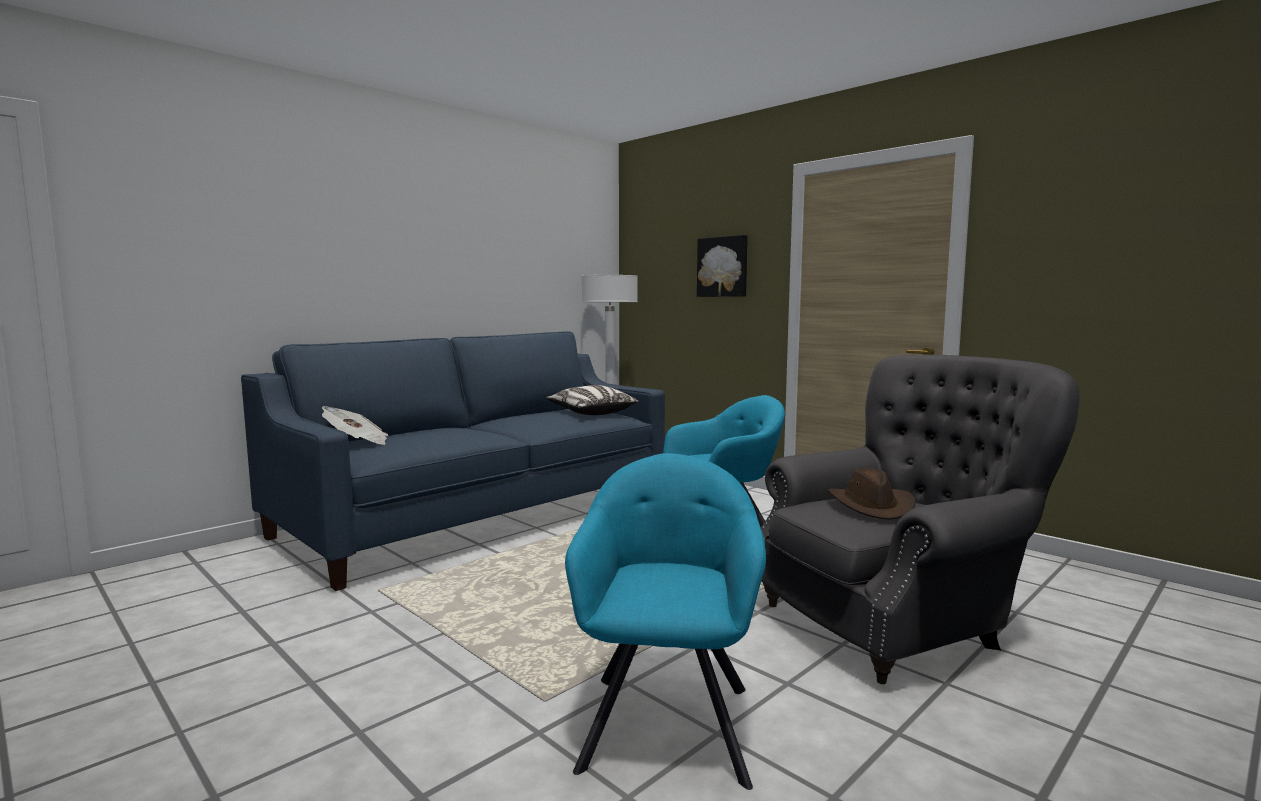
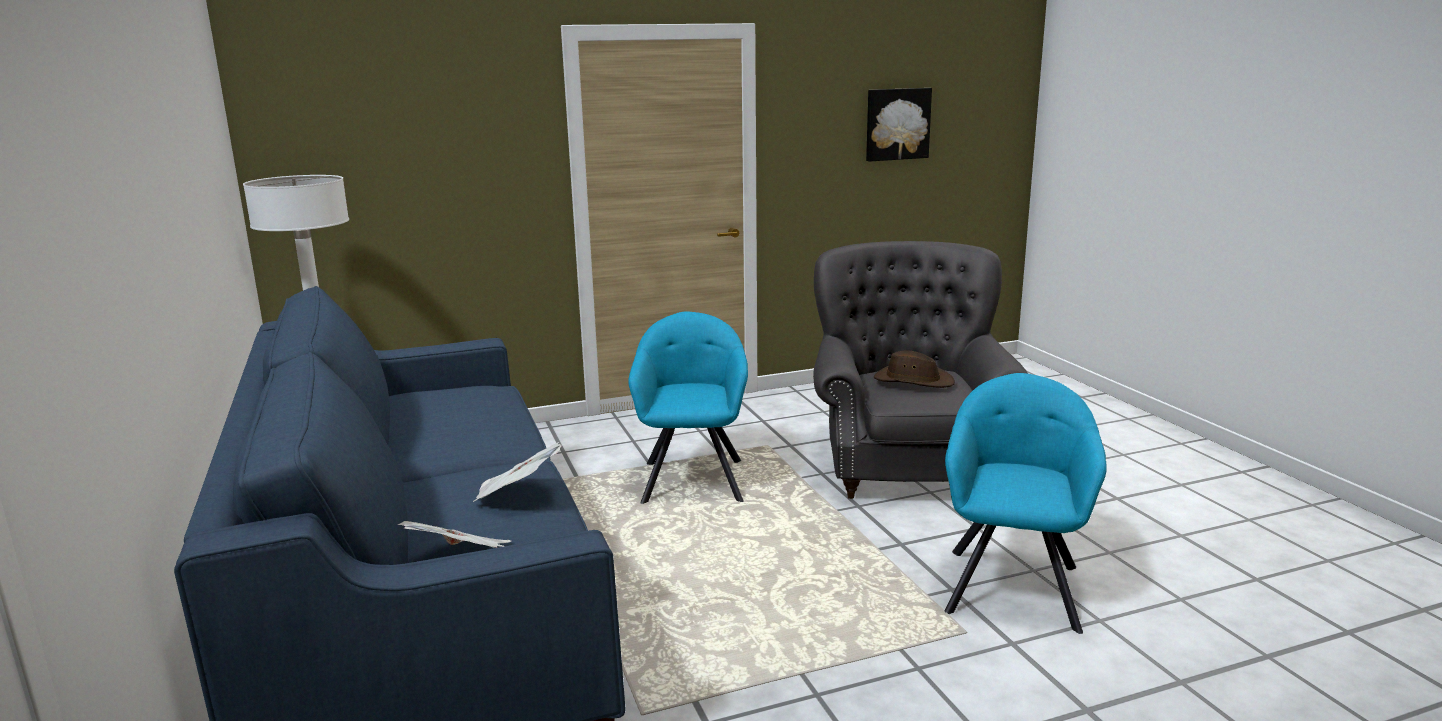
camera: 65 degrees left, 10 degrees up
pillow [546,385,638,415] -> none
turquoise armchair [565,453,766,790] -> turquoise armchair turned 75 degrees clockwise [945,373,1107,634]
picture [697,235,748,297] -> picture moved to [866,88,932,162]
none -> newspaper [473,442,562,502]

